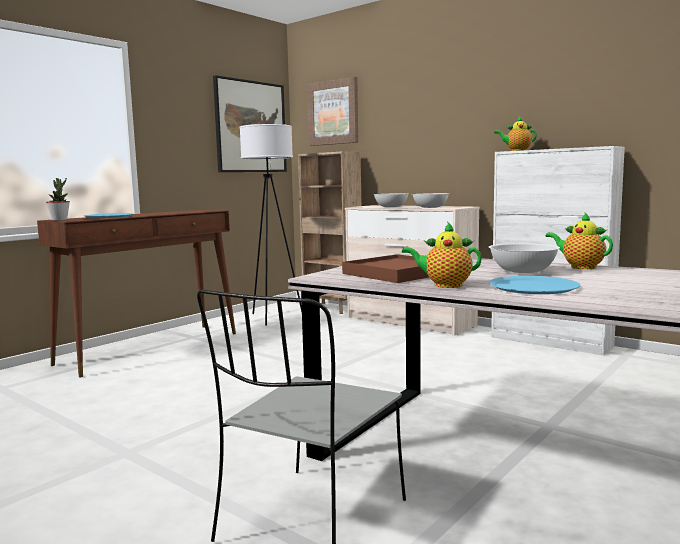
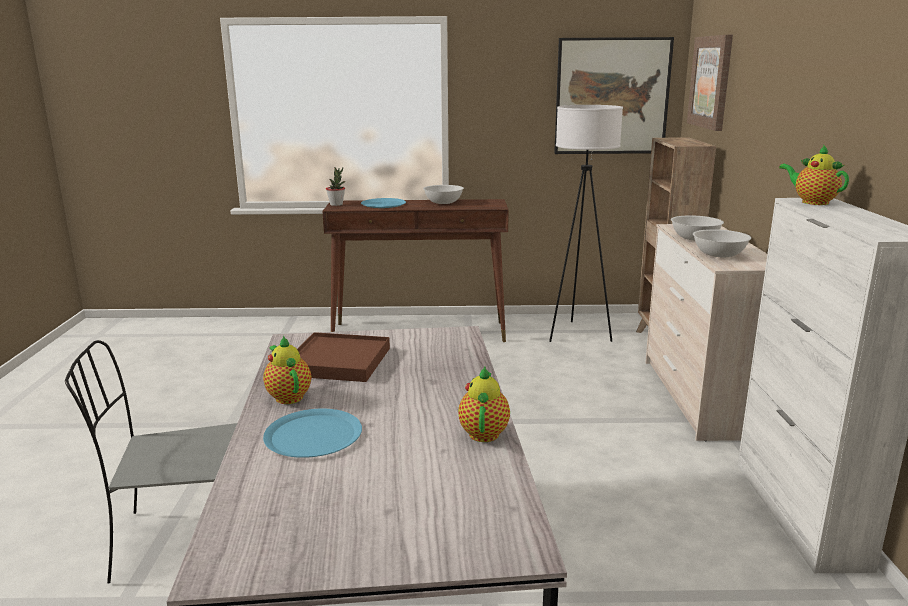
camera: 50 degrees right, 10 degrees up
white bowl [489,243,560,273] -> white bowl moved to [423,185,464,204]

